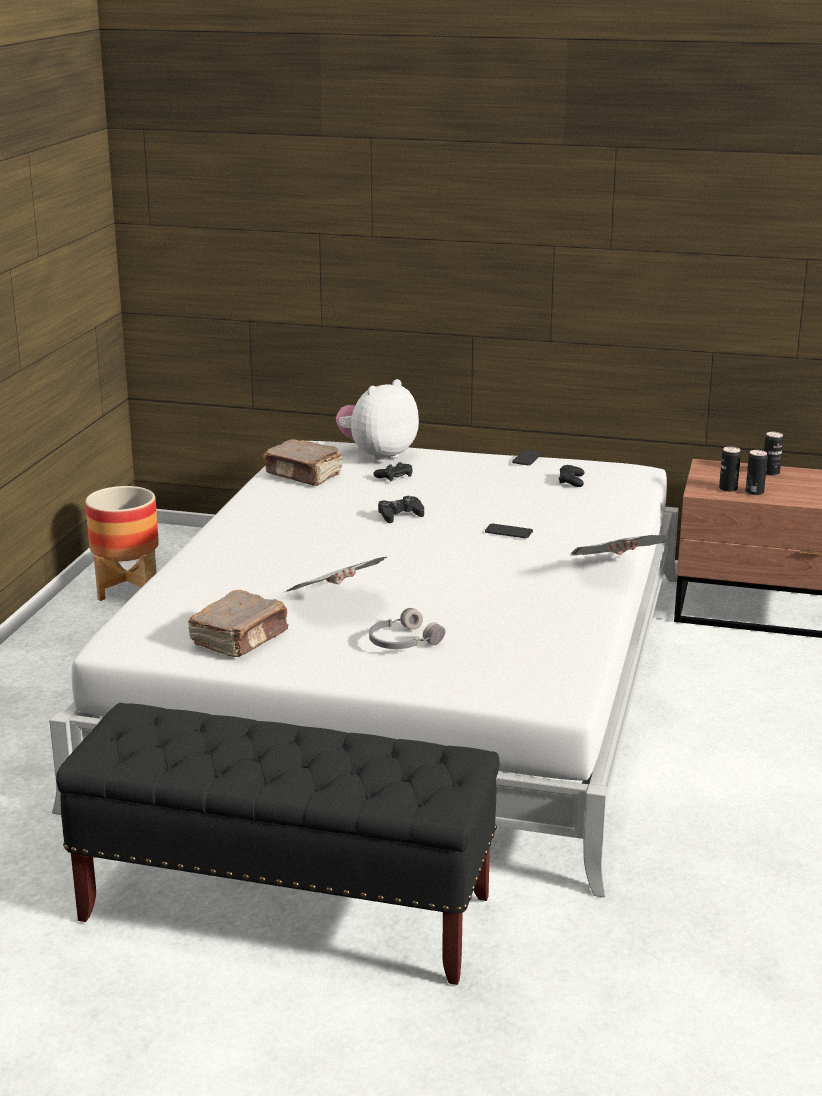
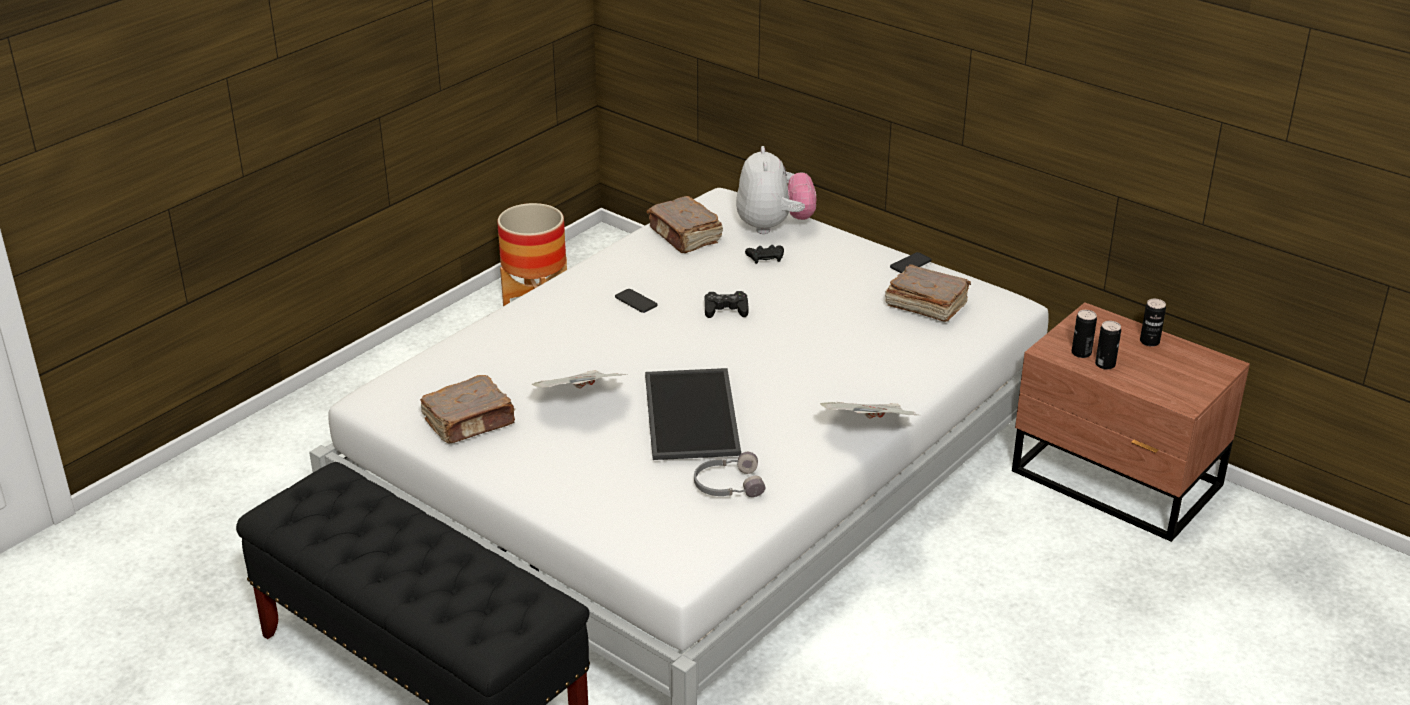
camera: 25 degrees right, 10 degrees up
plush toy [336,379,419,463] -> plush toy turned 105 degrees clockwise [736,146,816,234]
grey headphones [369,608,445,649] -> grey headphones moved to [694,452,766,497]
phone [485,524,533,538] -> phone moved to [615,289,658,313]
black game controller [559,465,585,487] -> brown book [885,264,971,322]
none -> tray [645,368,741,460]

